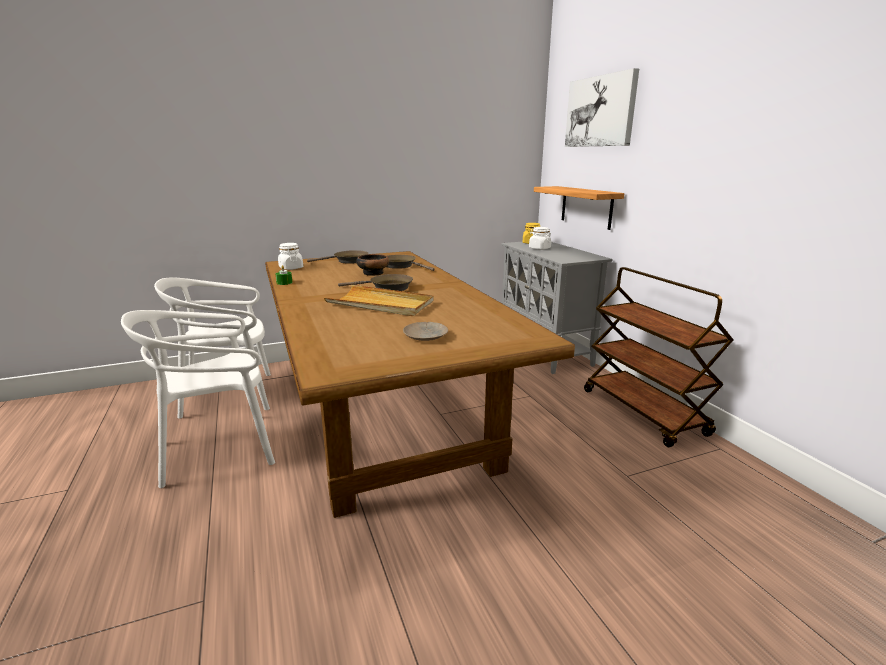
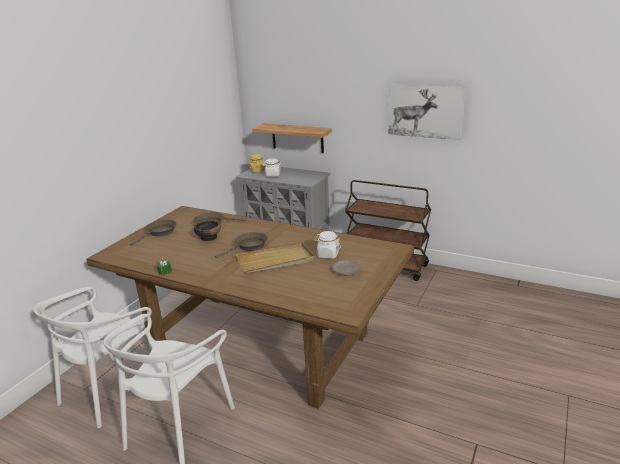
camera: 40 degrees left, 5 degrees up
white jar [278,243,303,270] -> white jar moved to [315,231,341,259]
picture [565,68,639,147] -> picture moved to [388,84,466,140]

